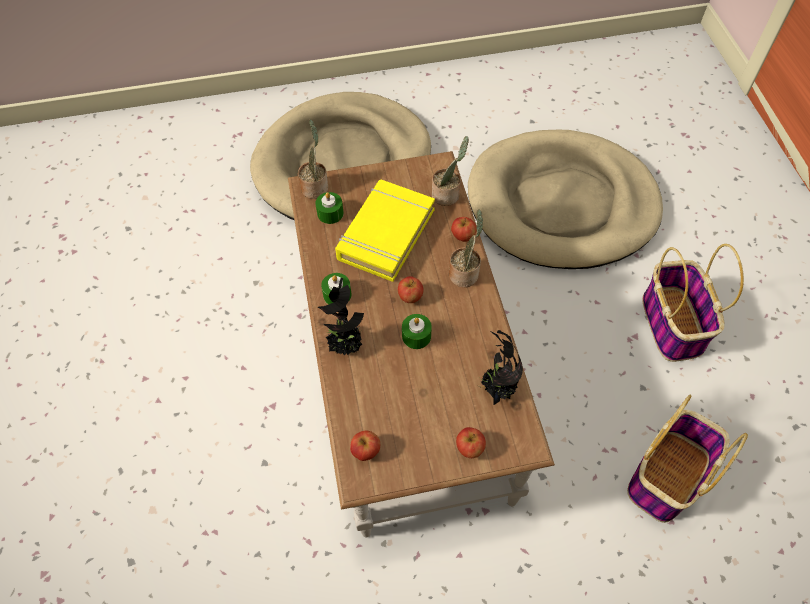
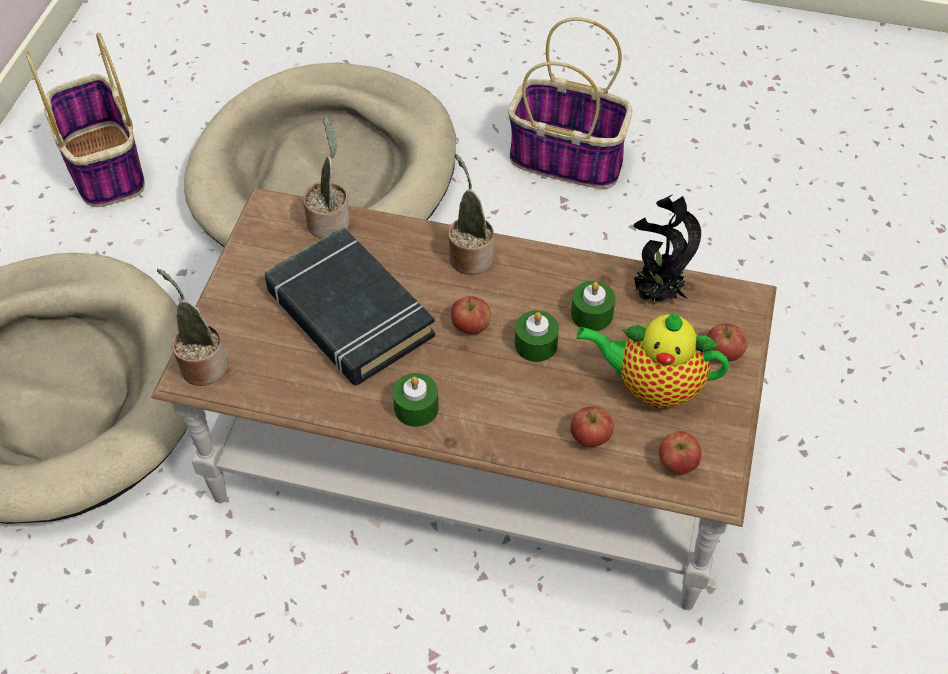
camera: 65 degrees left, 5 degrees down
green candle [315,192,344,224] -> green candle moved to [571,281,616,331]
potted plant [318,278,364,356] -> none
yellow book [335,180,435,282] -> black book [265,227,435,386]
apple [451,217,477,242] -> apple moved to [570,406,614,447]
basket [627,395,748,523] -> basket moved to [25,33,145,207]
none -> teapot [576,312,729,408]

